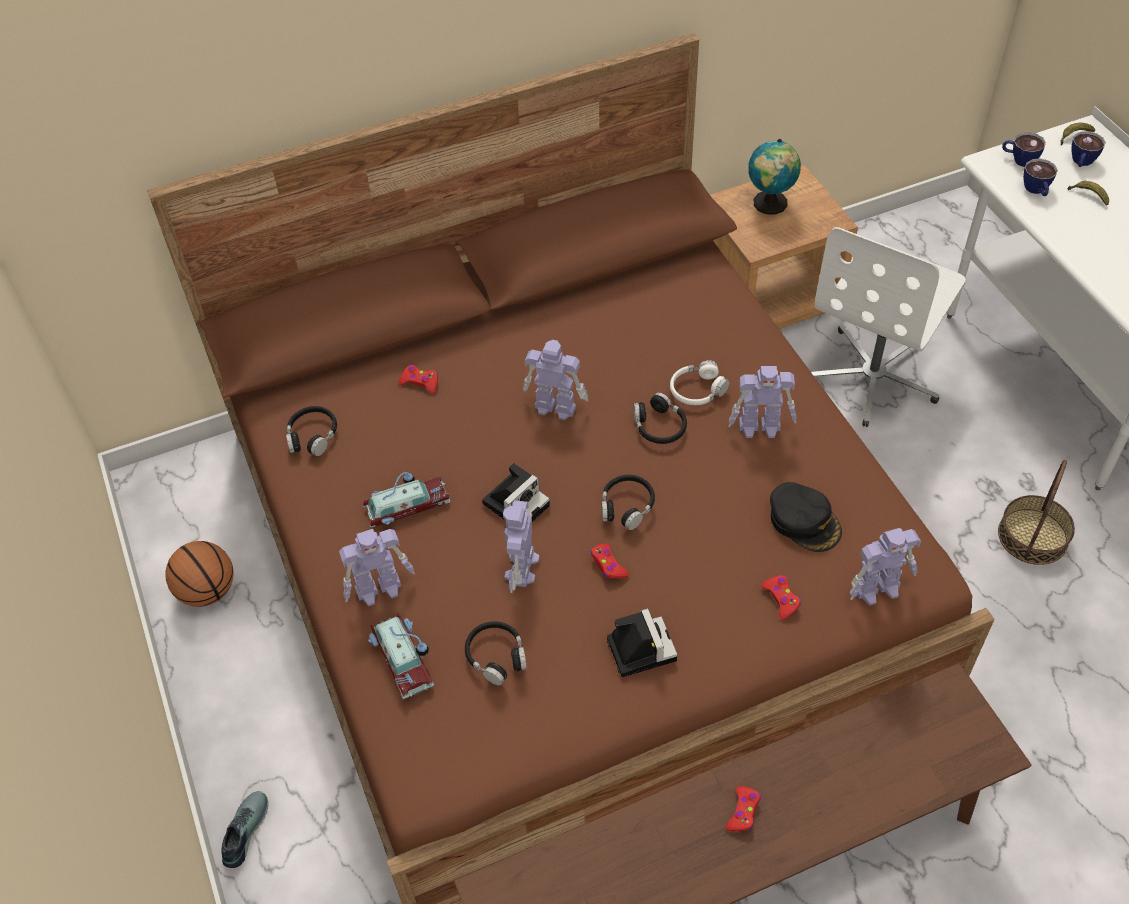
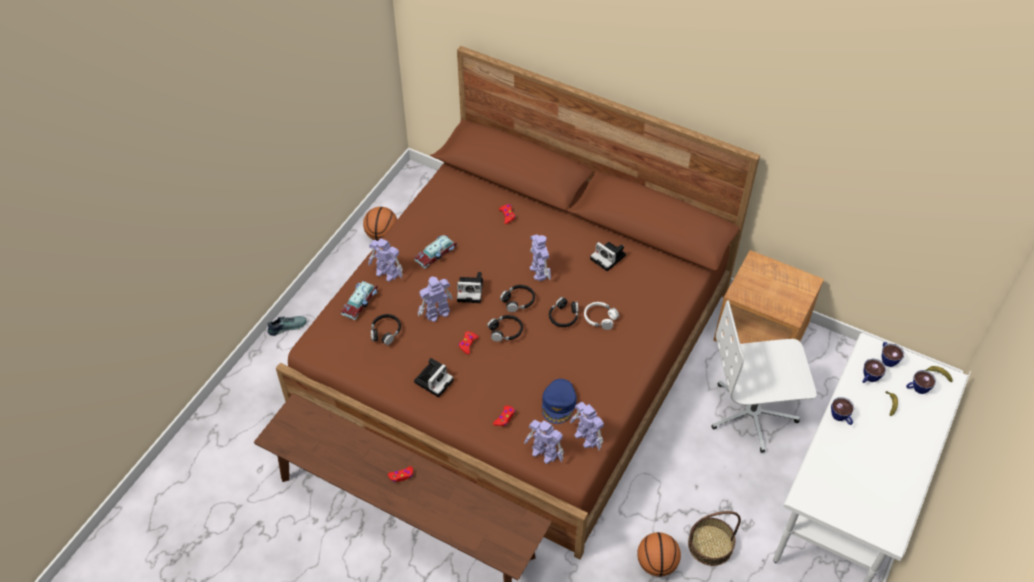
camera: 50 degrees right, 0 degrees up
black headphones [286,406,337,456] -> black headphones moved to [500,285,535,312]
toy car [363,472,450,528] -> toy car turned 105 degrees clockwise [414,235,457,269]
toy robot [728,366,797,438] -> toy robot moved to [570,402,604,451]
globe [748,139,801,215] -> none
black cap [770,482,842,552] -> blue cap [542,379,577,424]
none -> camera [590,242,626,271]
none -> basketball [637,532,681,577]
none -> cup [831,397,854,425]

